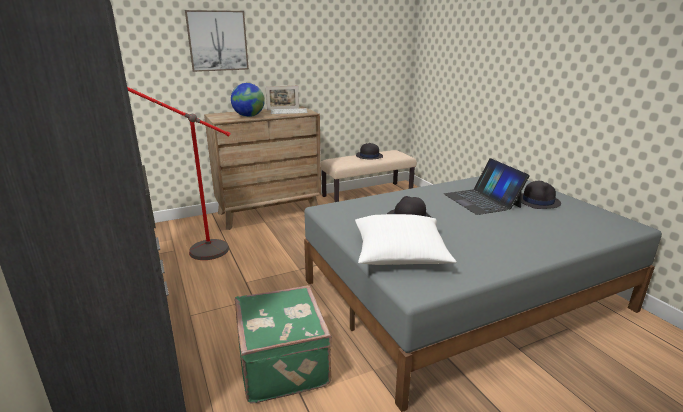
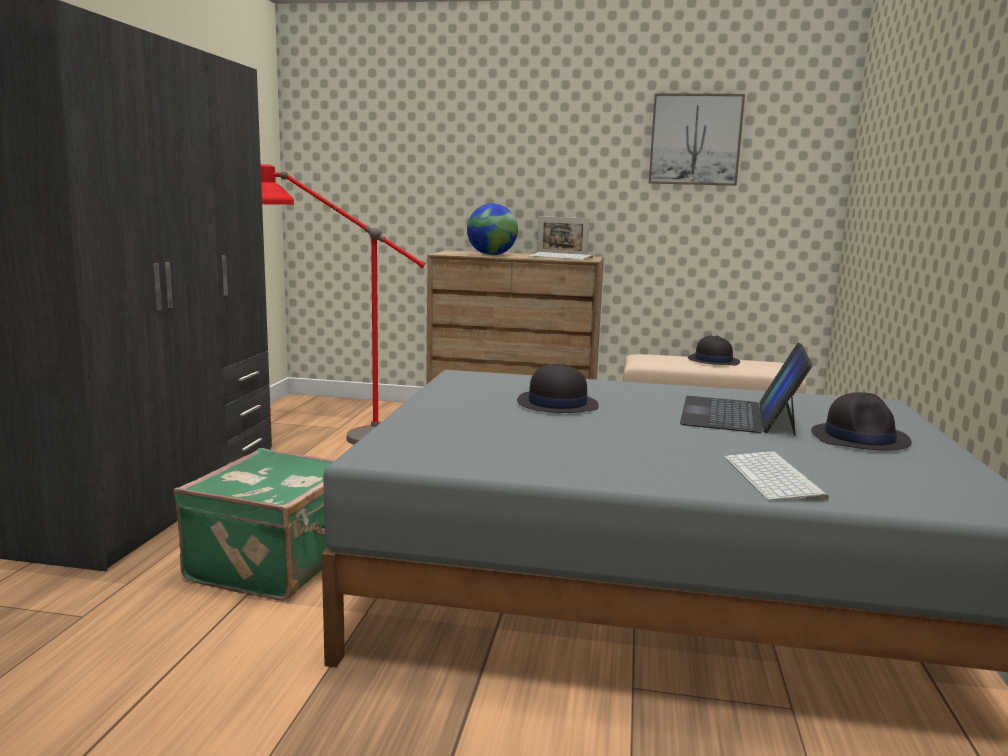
camera: 35 degrees right, 10 degrees down
picture [185,10,249,72] -> picture moved to [649,93,745,186]
white pillow [355,214,457,265] -> none
none -> keyboard [725,451,829,501]

